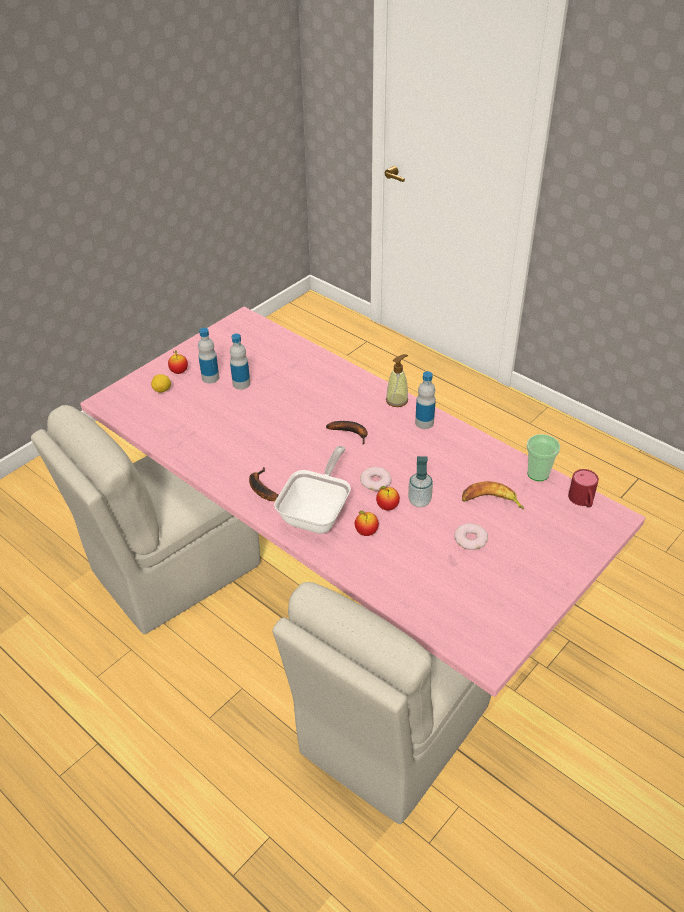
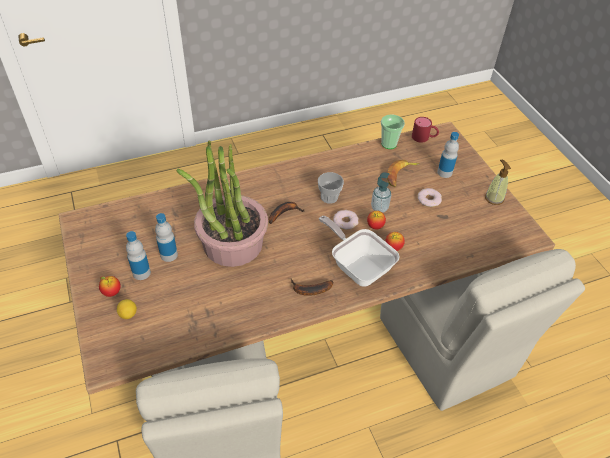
camera: 65 degrees left, 5 degrees up
pink dining table [80,307,645,697] -> brown dining table [58,122,555,395]
soap dispenser [386,354,408,407] -> soap dispenser moved to [485,160,511,205]
bottle [415,371,436,429] -> bottle moved to [437,132,459,178]
none -> potted plant [176,140,268,267]
none -> cup [318,172,344,204]

